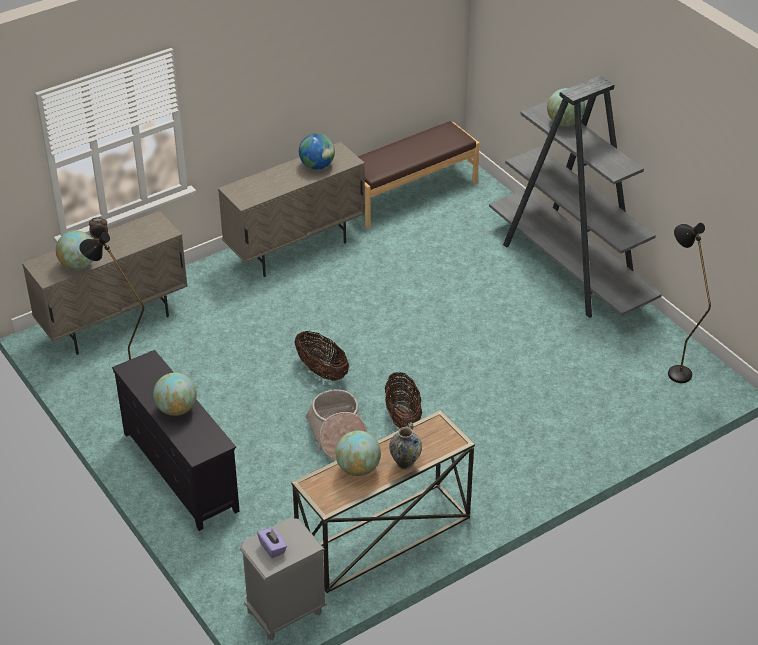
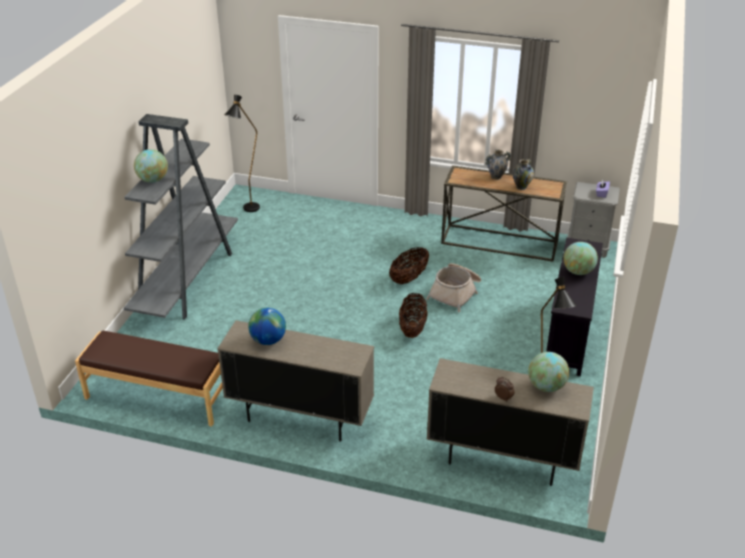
camera: 130 degrees left, 5 degrees down
globe [336,430,381,476] -> vase [512,159,534,190]

